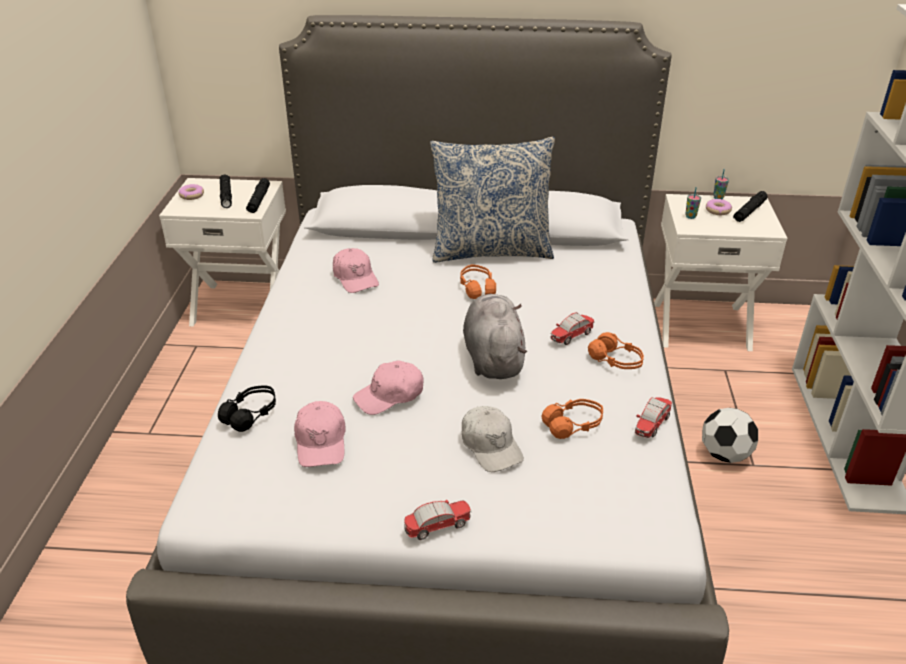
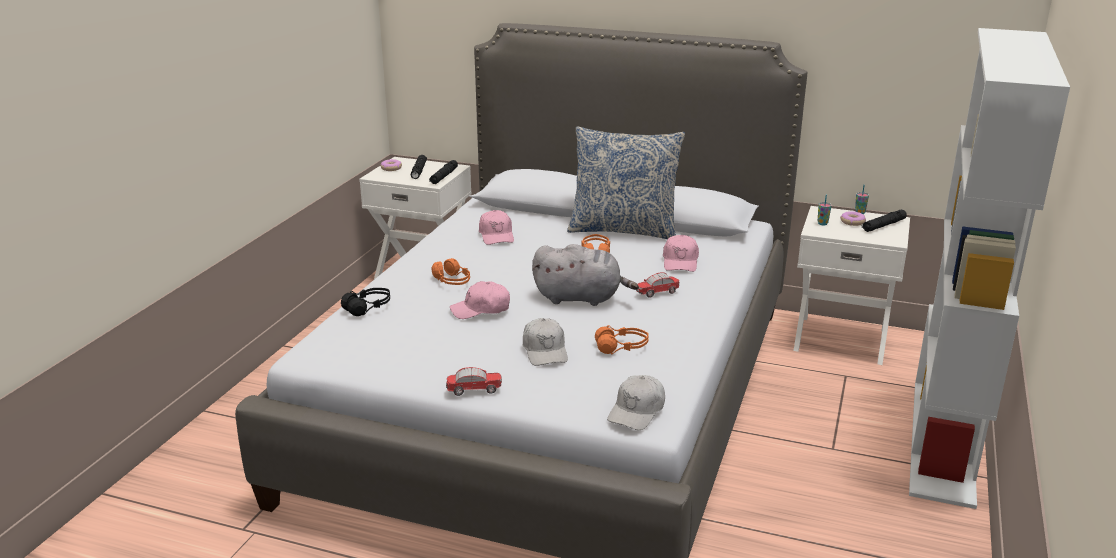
camera: 15 degrees right, 10 degrees down
pink cap [294,401,346,467] -> pink cap moved to [663,235,699,272]
grey plush toy [463,294,527,379] -> grey plush toy turned 90 degrees clockwise [532,244,639,306]
orange headphones [588,332,644,369] -> orange headphones moved to [432,258,470,285]
toy car [635,397,672,438] -> none
football [702,408,758,463] -> none
none -> white cap [607,375,665,430]

